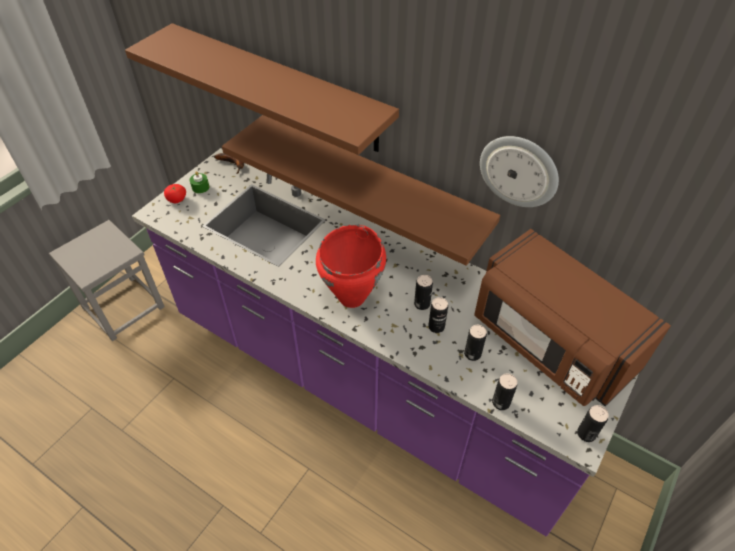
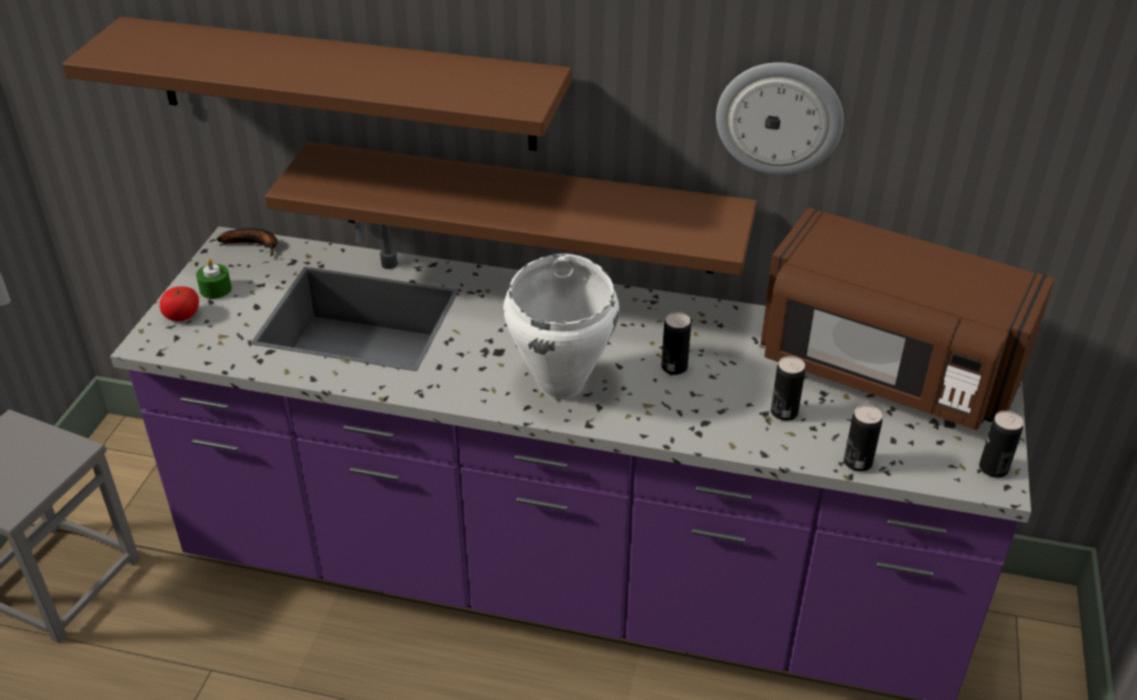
camera: 20 degrees left, 10 degrees down
red cooking pot [316,224,386,308] -> white cooking pot [503,254,619,399]
can [428,297,448,333] -> none

